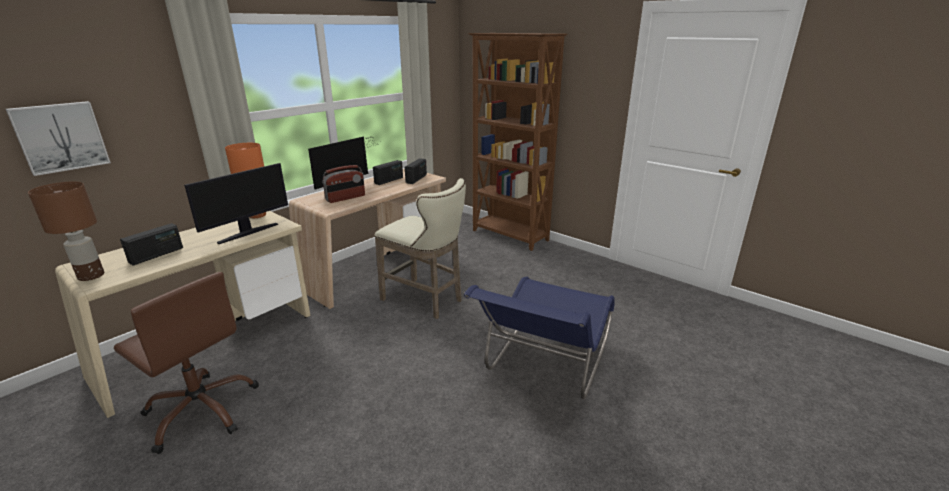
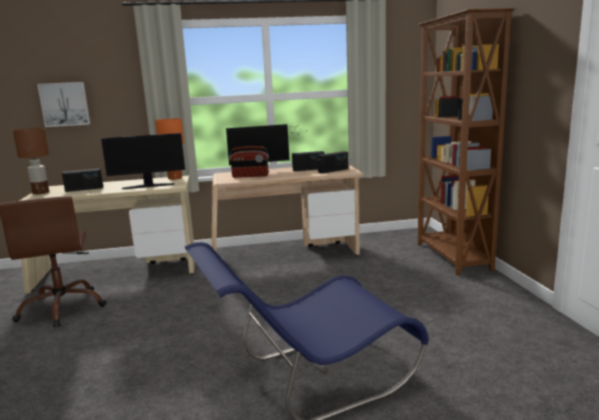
camera: 40 degrees right, 10 degrees down
beige stool [374,178,466,319] -> none

